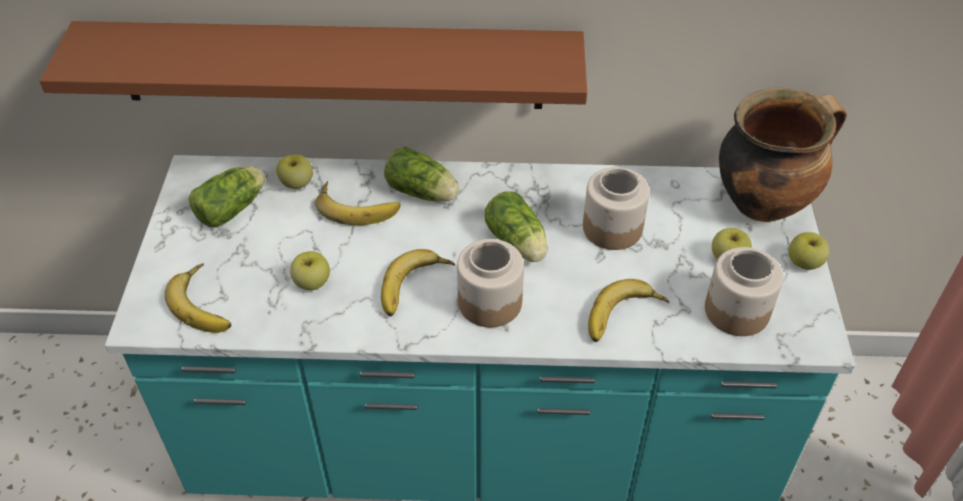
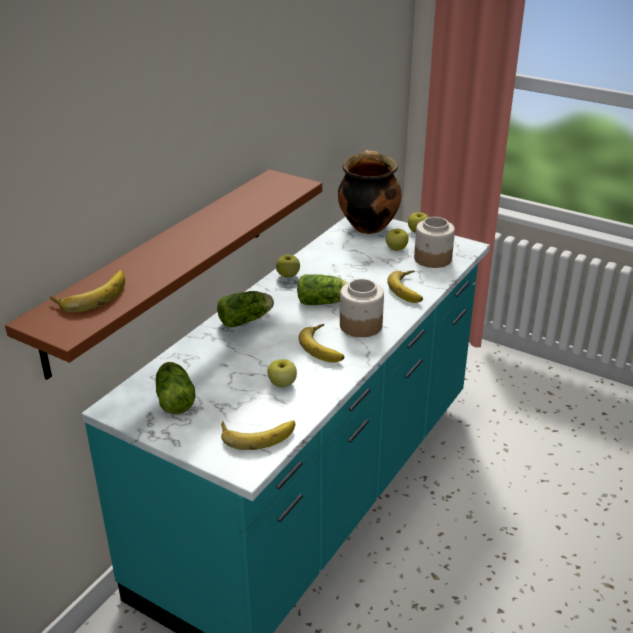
camera: 60 degrees left, 15 degrees down
apple [276,154,313,189] -> apple moved to [276,255,300,278]
banana [315,181,400,225] -> banana moved to [50,270,125,312]
jar [583,167,650,250] -> none

